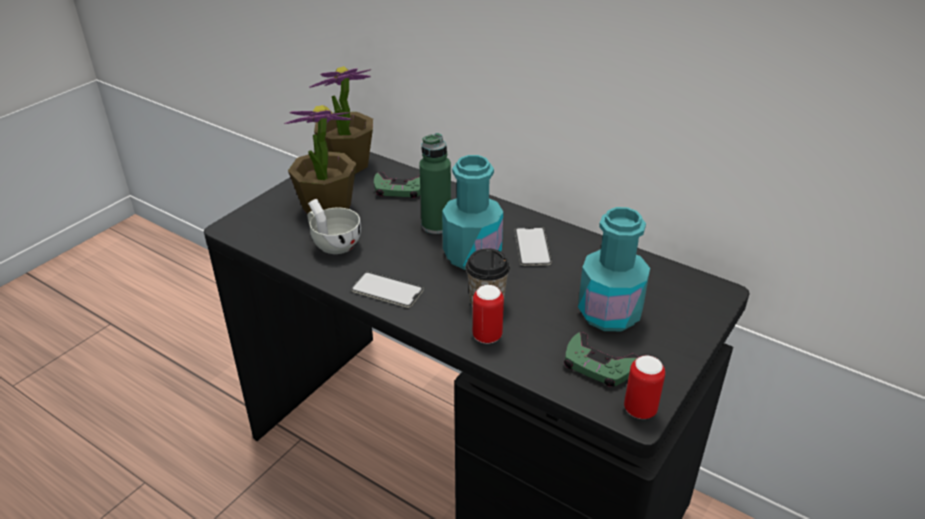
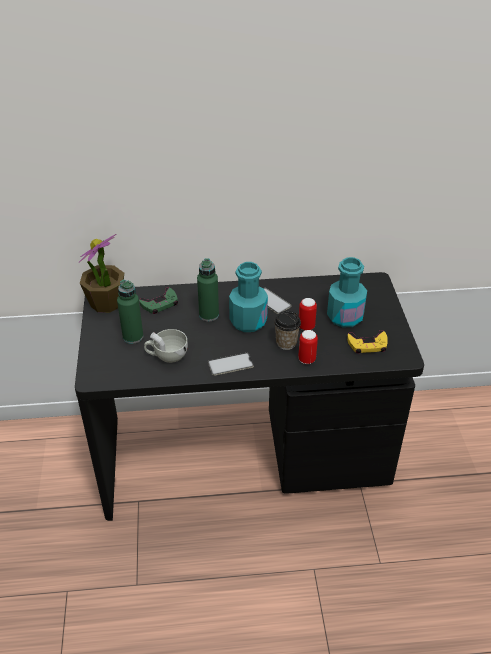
camera: 40 degrees left, 5 degrees up
potted plant [284,105,356,217] -> green bottle [117,280,143,344]
green game controller [564,332,638,387] -> yellow game controller [347,330,388,354]
can [624,355,665,419] -> can moved to [299,298,317,330]

